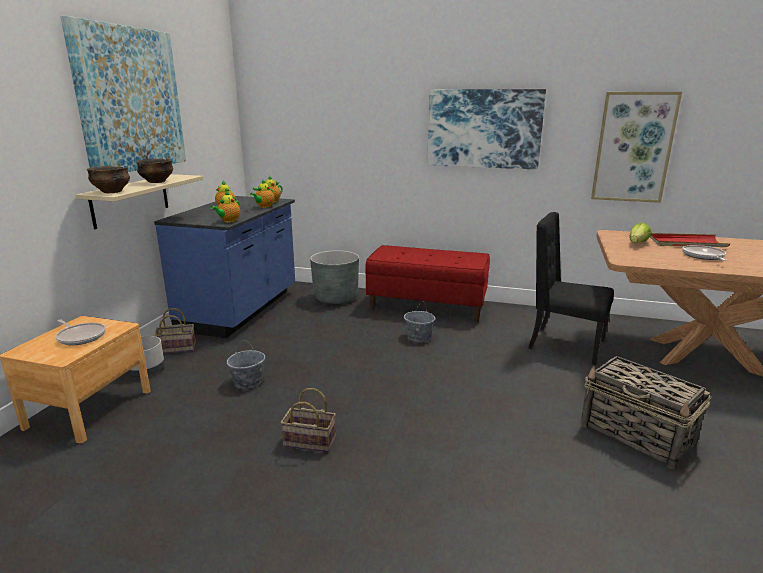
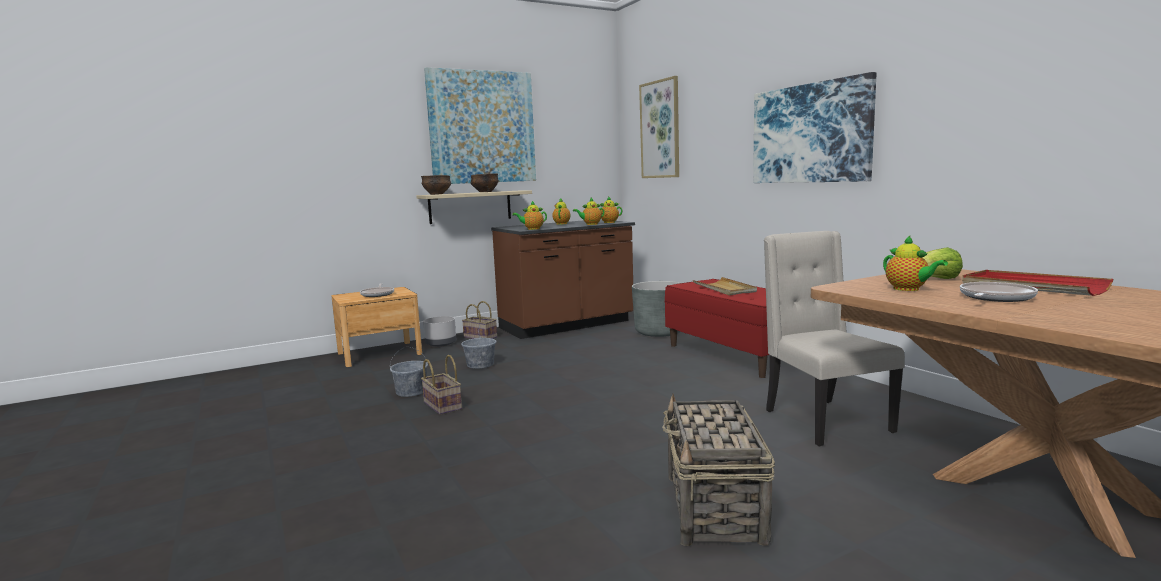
camera: 45 degrees right, 10 degrees down
blue counter [154,196,295,338] -> brown counter [491,220,635,339]
grey bucket [404,301,435,342] -> grey bucket moved to [390,347,428,397]
black chair [528,212,614,365] -> beige chair [764,231,905,446]
picture [591,92,682,203] -> picture moved to [639,76,679,178]
none -> beige tray [693,277,757,295]
none -> teapot [883,236,948,291]

